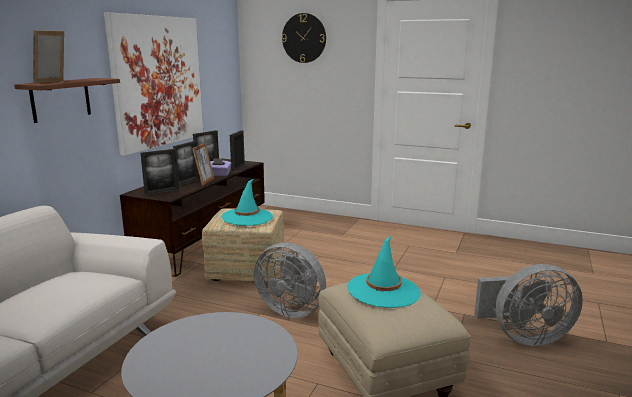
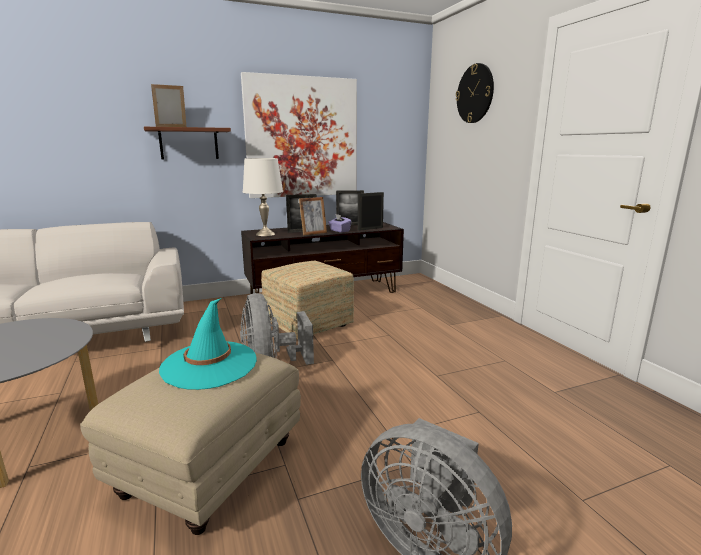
camera: 45 degrees right, 0 degrees up
picture frame [141,149,179,196] -> white table lamp [243,158,283,236]
turquoise hat [222,179,273,226] -> none

